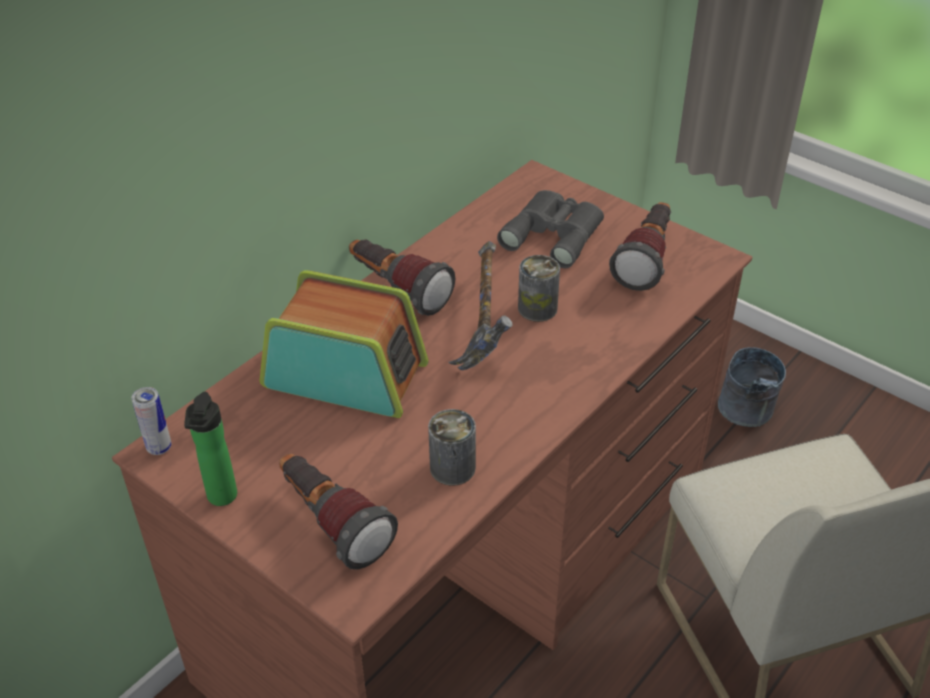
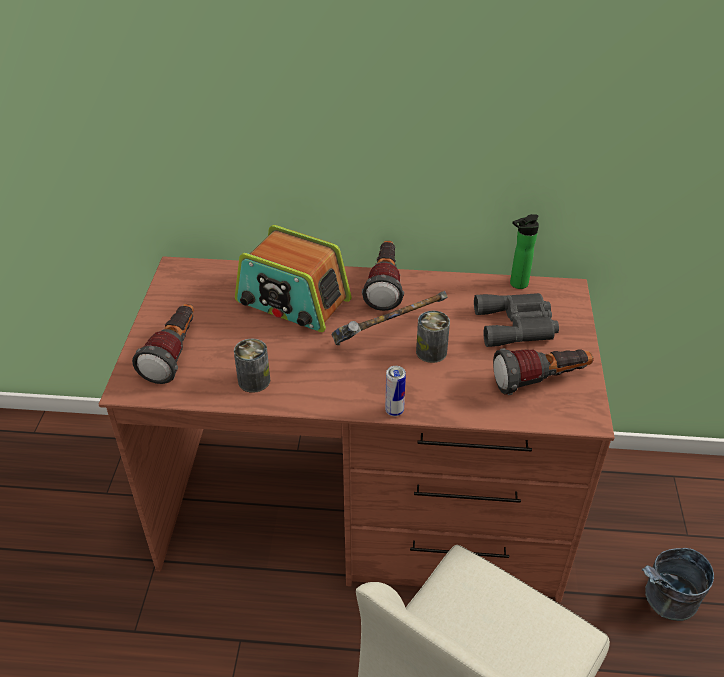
camera: 55 degrees right, 0 degrees up
can [131,387,171,455] -> can moved to [385,366,406,416]
bottle [184,392,237,506] -> bottle moved to [510,214,539,289]
radio [260,270,429,418] -> radio turned 135 degrees clockwise [235,225,352,332]

